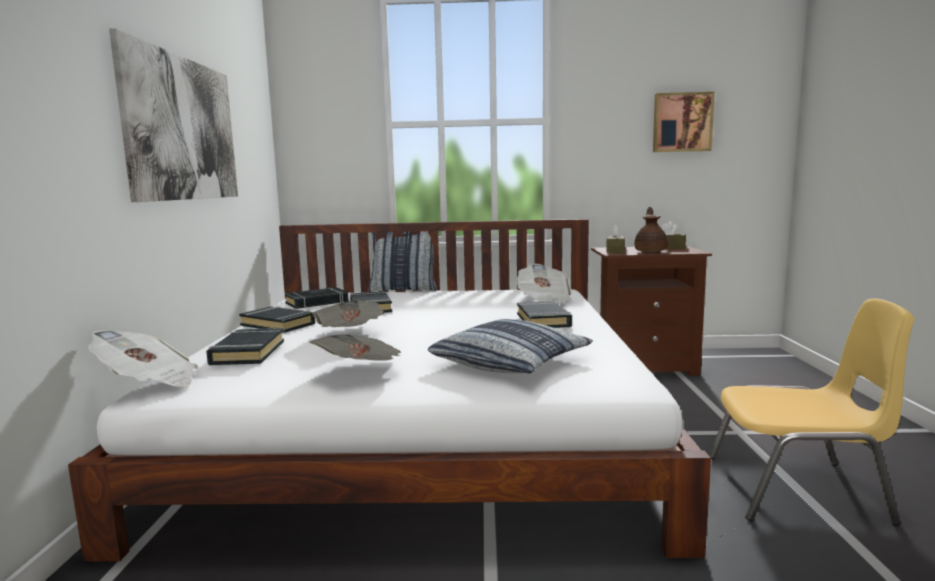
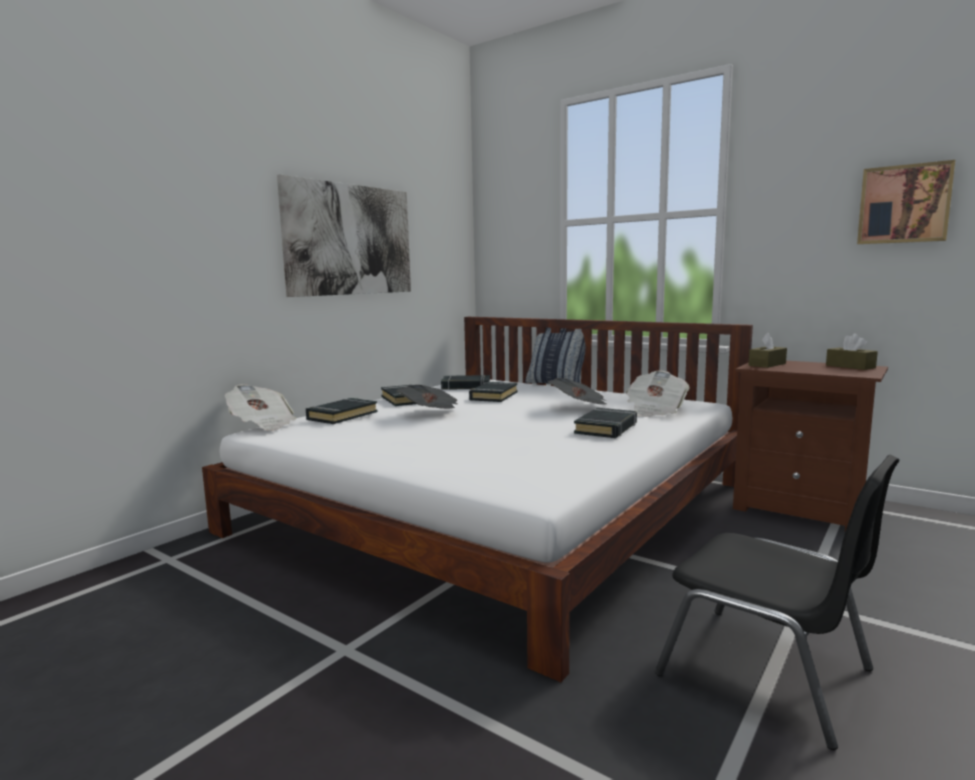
camera: 35 degrees right, 0 degrees up
newspaper [309,334,401,360] -> newspaper moved to [548,378,607,404]
pillow [428,319,593,374] -> none
brown teapot [634,207,668,252] -> none
yellow chair [709,299,914,526] -> black chair [655,455,899,750]

